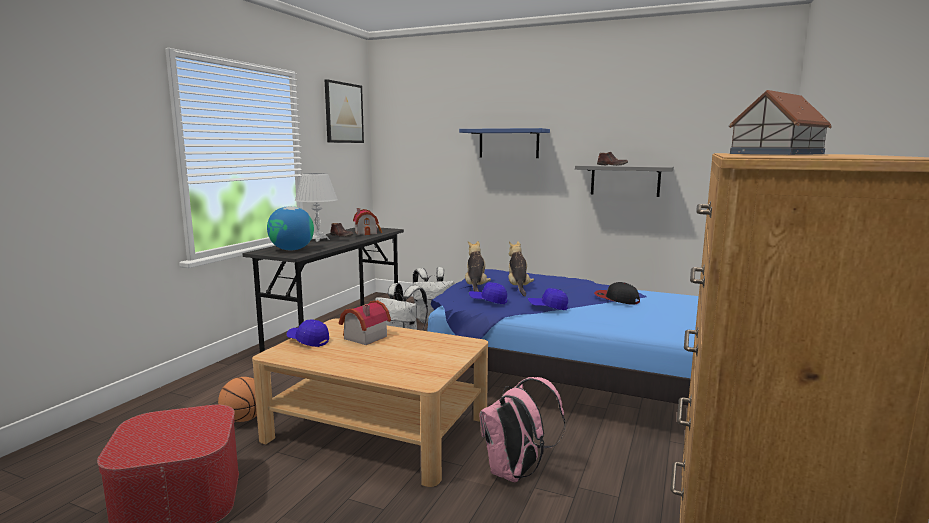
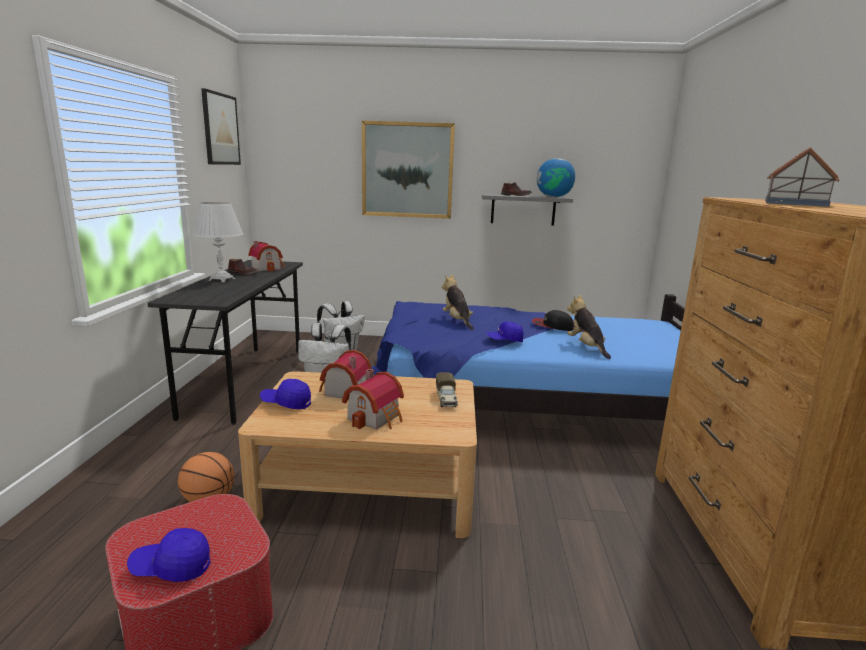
camera: 20 degrees left, 5 degrees up
globe [267,206,314,250] -> globe moved to [537,158,575,197]
blue shelf [459,128,550,158] -> picture [362,120,455,219]
plush toy [465,241,491,292] -> plush toy moved to [567,294,611,359]
blue cap [469,282,507,304] -> blue cap moved to [127,528,211,582]
pink backpack [479,377,565,482] -> none
none -> toy house [342,369,404,430]
none -> toy truck [436,372,458,407]

